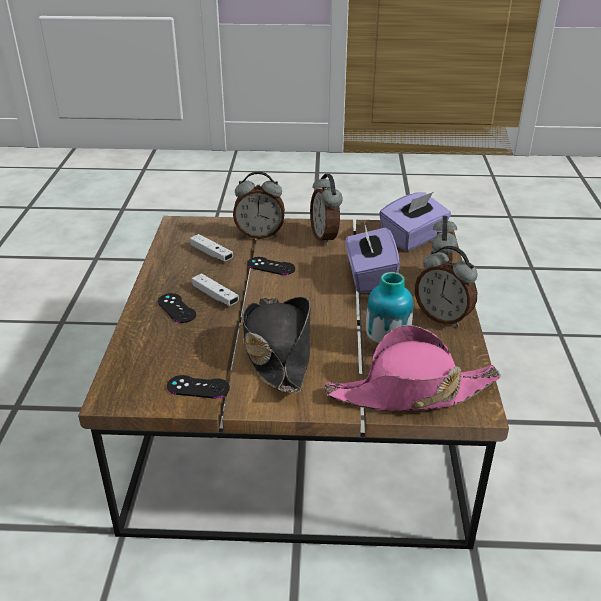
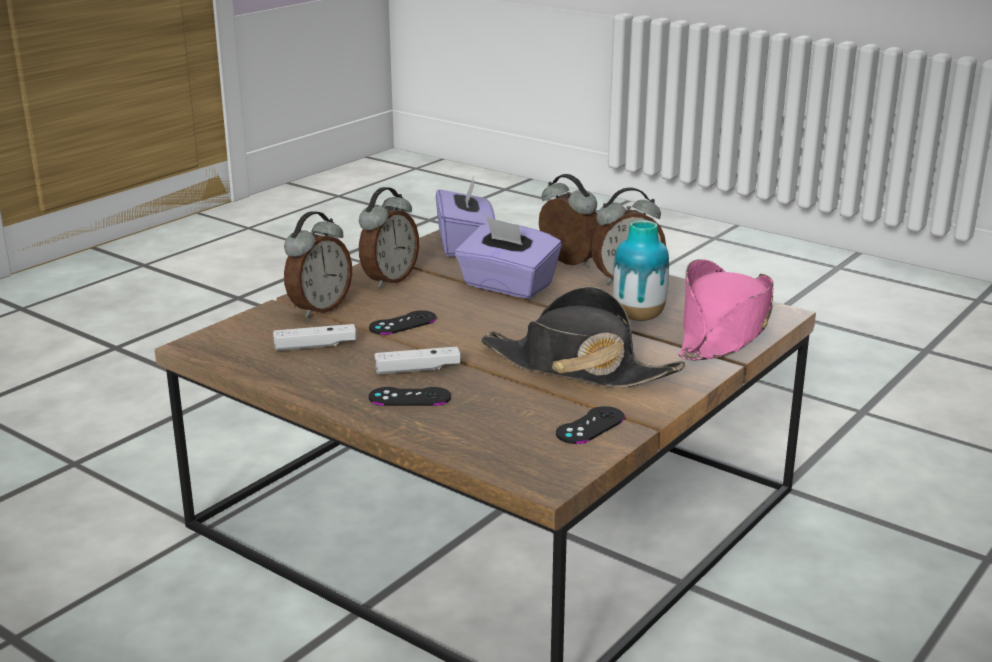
camera: 55 degrees left, 10 degrees down
alarm clock [310,174,343,245] -> alarm clock turned 75 degrees counterclockwise [359,187,419,288]

